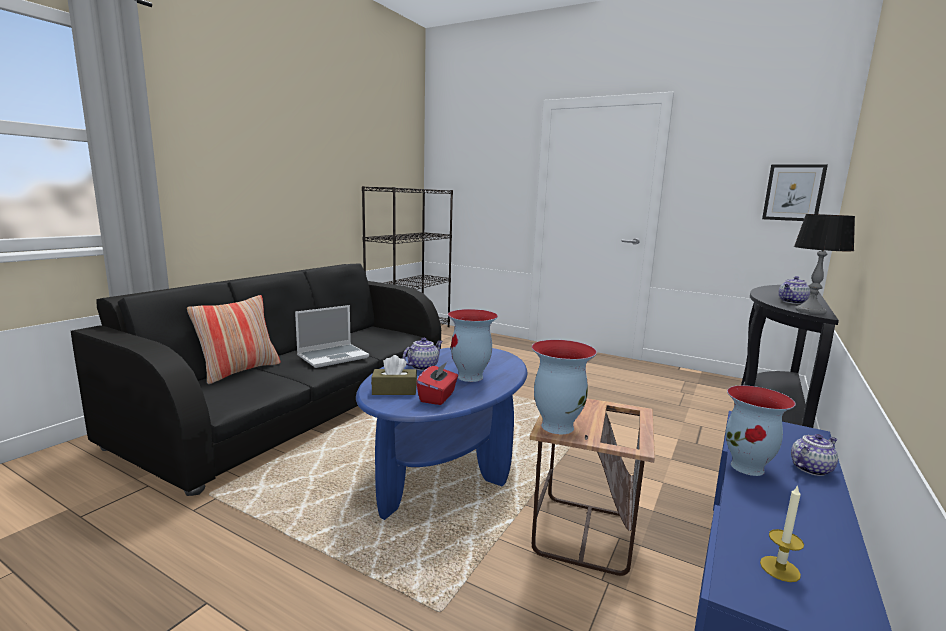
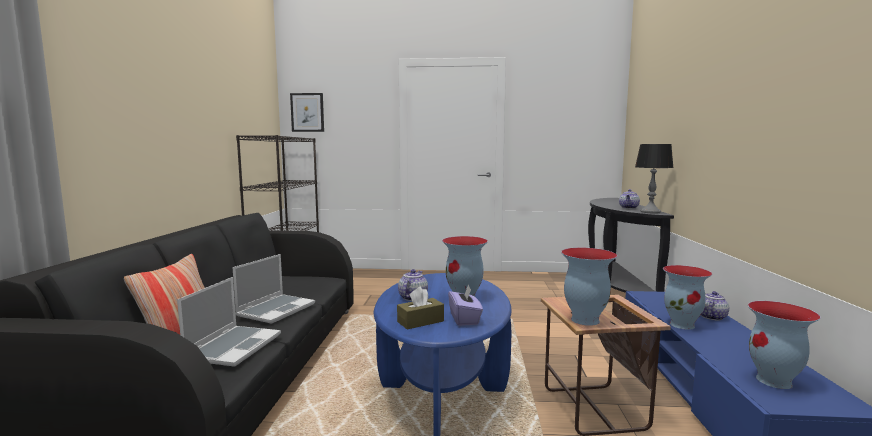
camera: 25 degrees left, 5 degrees down
red tissue box [416,362,458,405] -> purple tissue box [448,285,483,326]
candle [760,485,804,582] -> vase [748,301,821,389]
picture [762,164,828,221] -> picture moved to [290,93,324,132]
none -> laptop [177,277,281,367]

